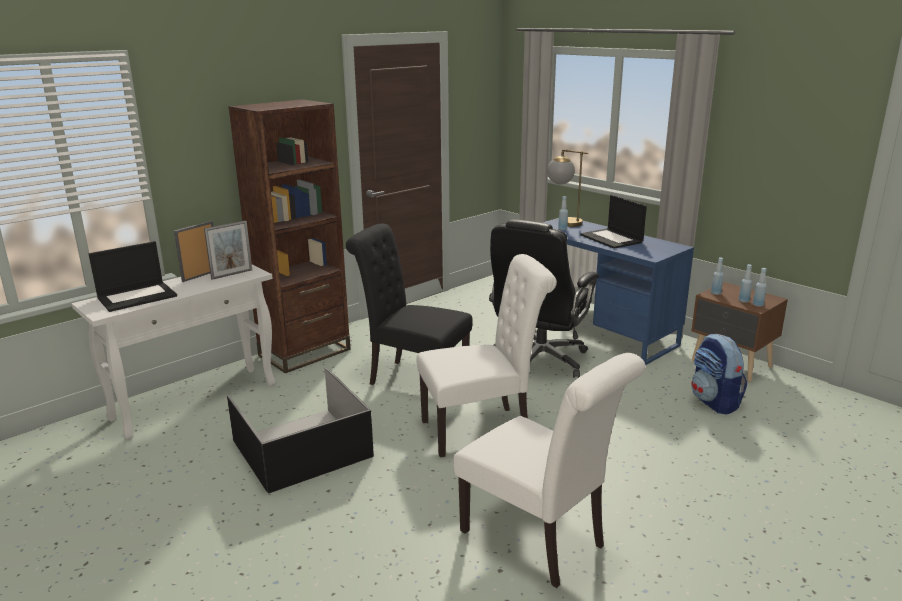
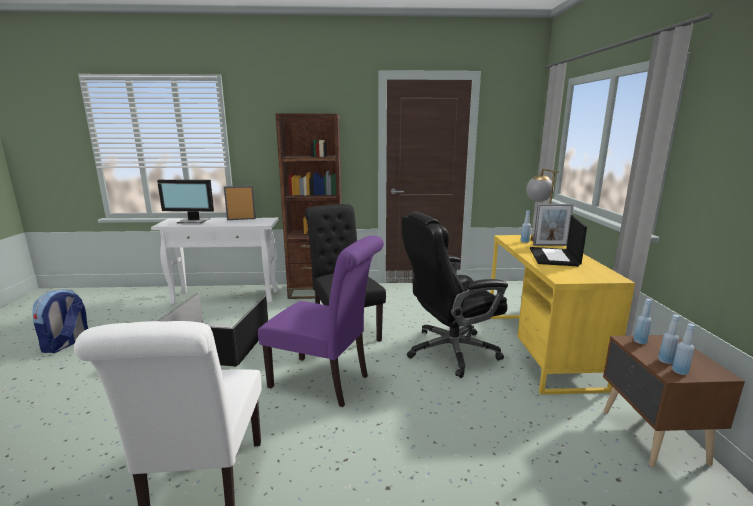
camera: 40 degrees right, 5 degrees down
laptop [89,241,177,312] -> monitor [157,180,214,224]
picture frame [204,221,252,280] -> picture frame moved to [533,204,574,246]
white chair [417,254,557,457] -> purple chair [258,235,384,407]
blue desk [543,218,694,365] -> yellow desk [490,235,635,395]
backpack [691,334,747,415] -> backpack moved to [33,289,88,353]

